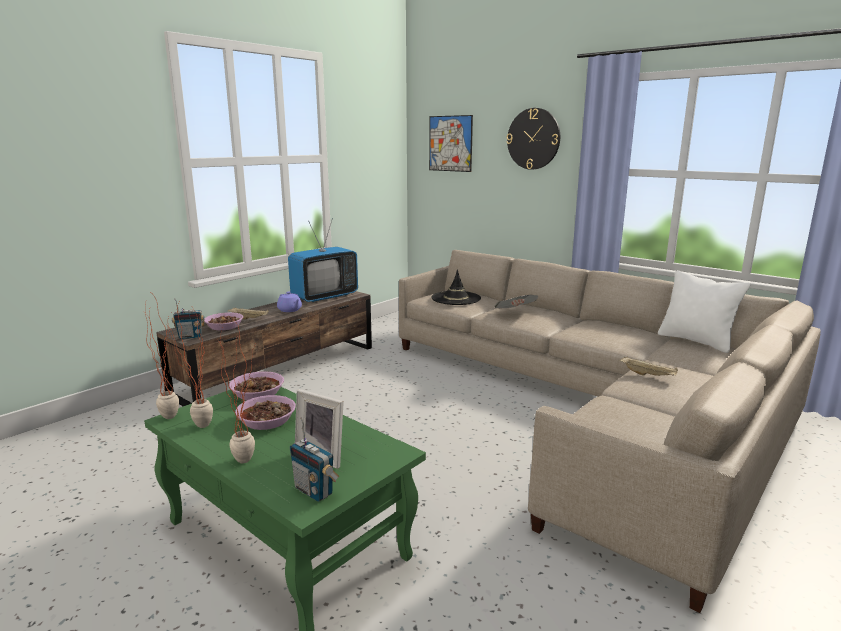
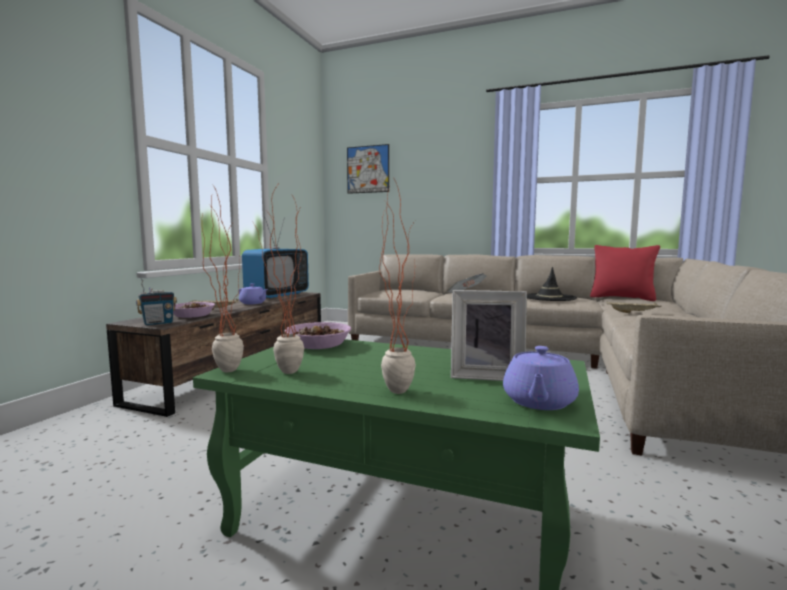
camera: 20 degrees left, 10 degrees down
bowl [235,395,296,430] -> none
radio [290,417,339,502] -> purple teapot [503,346,579,410]
black hat [431,269,481,305] -> black hat moved to [527,267,577,301]
wall clock [506,108,560,170] -> none
white pillow [658,270,751,353] -> red pillow [590,245,660,301]

